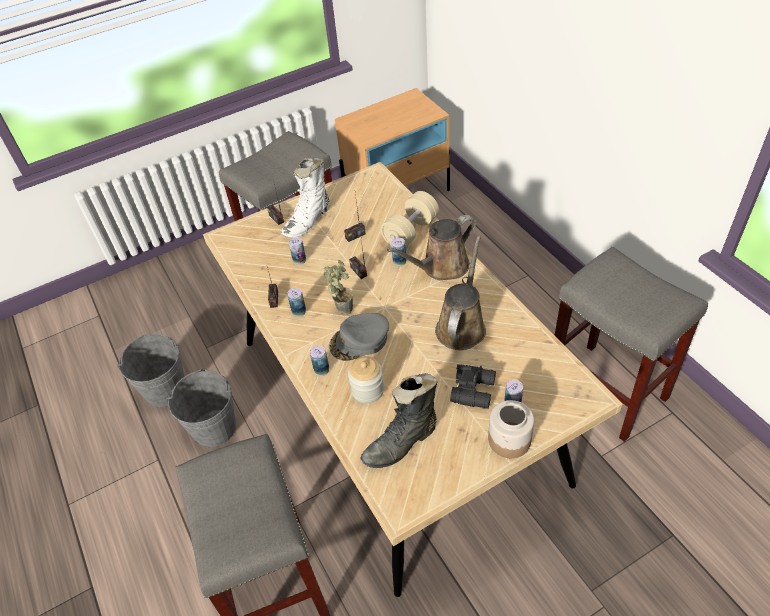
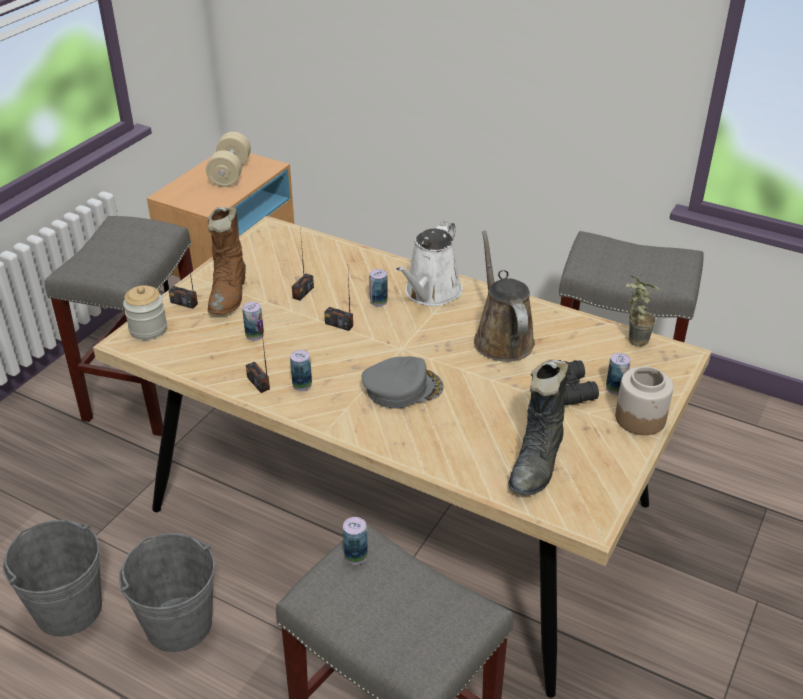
camera: 35 degrees left, 10 degrees down
white boot [281,158,329,237] -> brown boot [207,207,246,314]
can [310,346,329,376] -> can moved to [343,517,368,565]
potted plant [323,260,353,315] -> potted plant moved to [626,276,659,347]
grey cap [329,313,389,361] -> grey cap turned 135 degrees counterclockwise [362,356,444,409]
jar [348,356,384,403] -> jar moved to [123,285,167,340]
beige dumbbell [381,191,439,247] -> beige dumbbell moved to [206,132,251,187]
brown watering can [387,215,476,281] -> white watering can [396,221,463,306]

